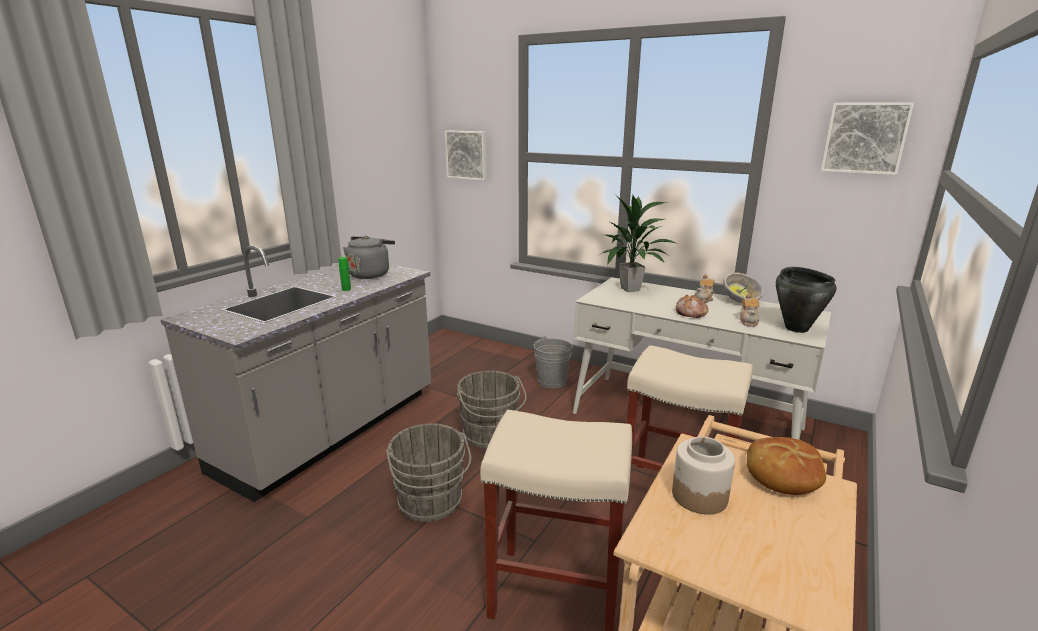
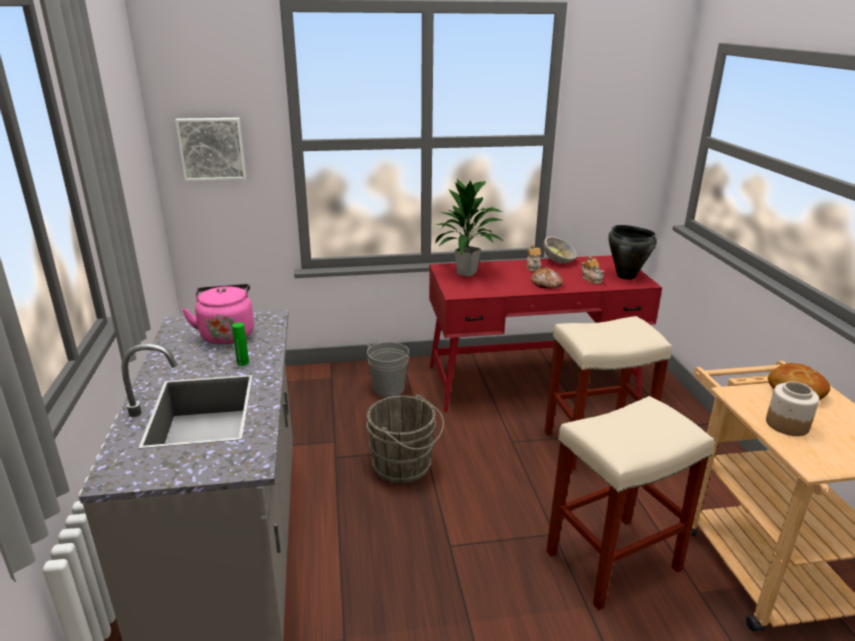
camera: 40 degrees left, 5 degrees up
grey kettle [343,236,395,279] -> pink kettle [182,284,254,344]
grey bucket [386,424,471,522] -> none
white desk [573,277,831,440] -> red desk [429,255,662,412]
picture [821,102,914,175] -> none

